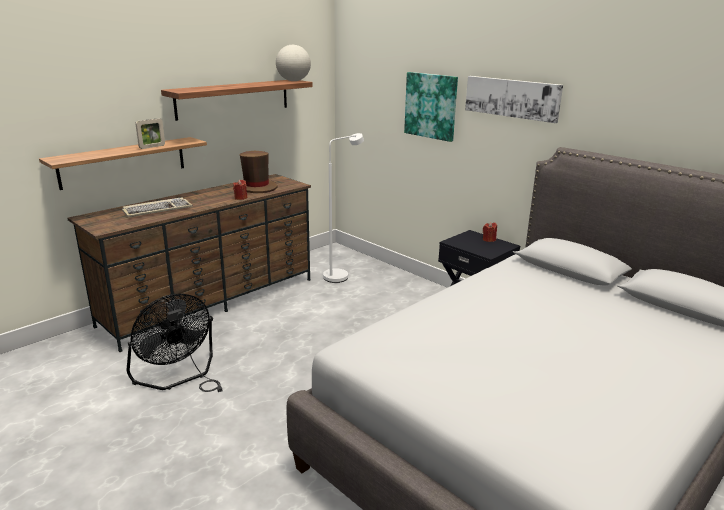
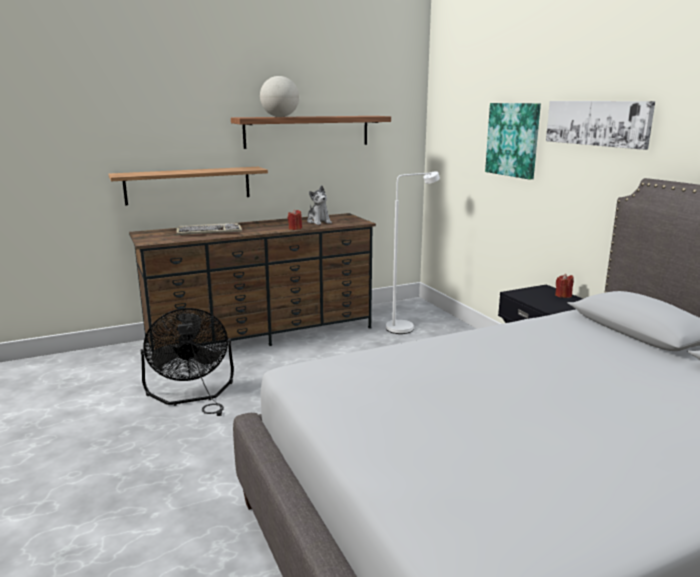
camera: 20 degrees right, 5 degrees down
picture frame [135,118,165,149] -> none
brown hat [240,151,277,193] -> plush toy [307,185,332,225]
globe [276,45,311,81] -> globe moved to [260,76,299,117]

